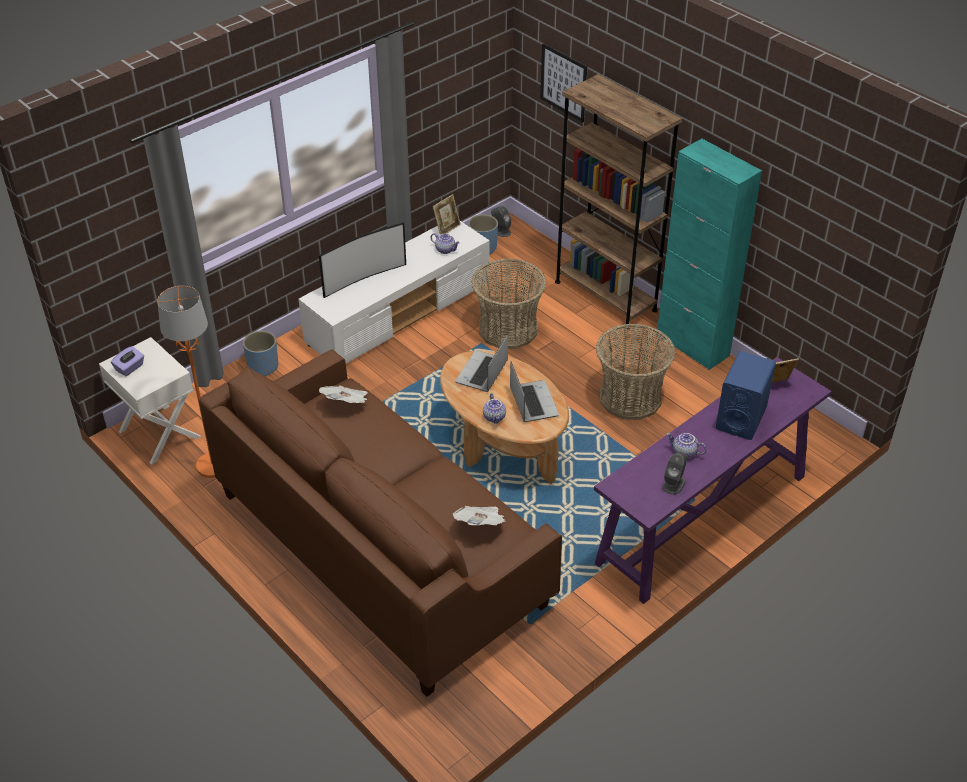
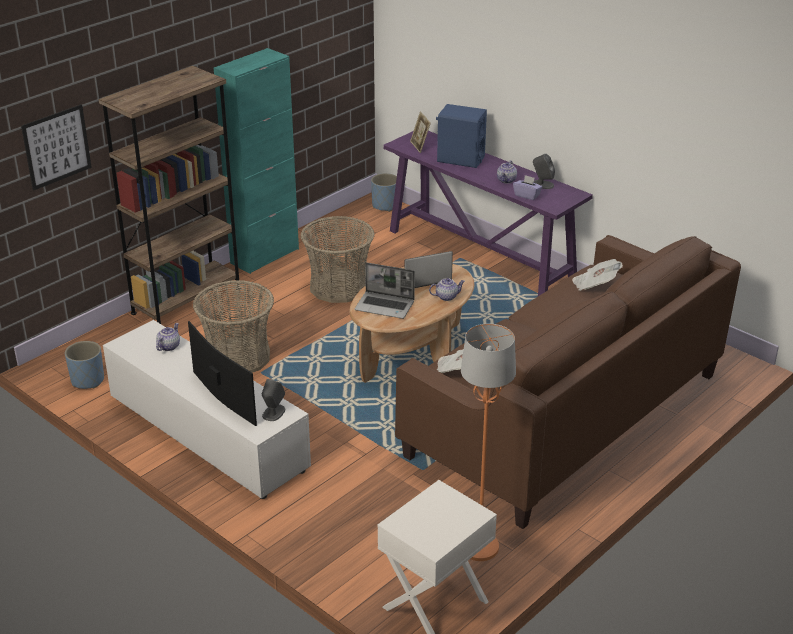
camera: 95 degrees left, 10 degrees down
purple tissue box [111,346,144,376] -> purple tissue box moved to [513,175,543,200]
blue planter [243,331,278,376] -> blue planter moved to [371,173,397,212]
picture frame [433,194,461,235] -> none
grey speaker [491,206,511,237] -> grey speaker moved to [262,379,285,421]

